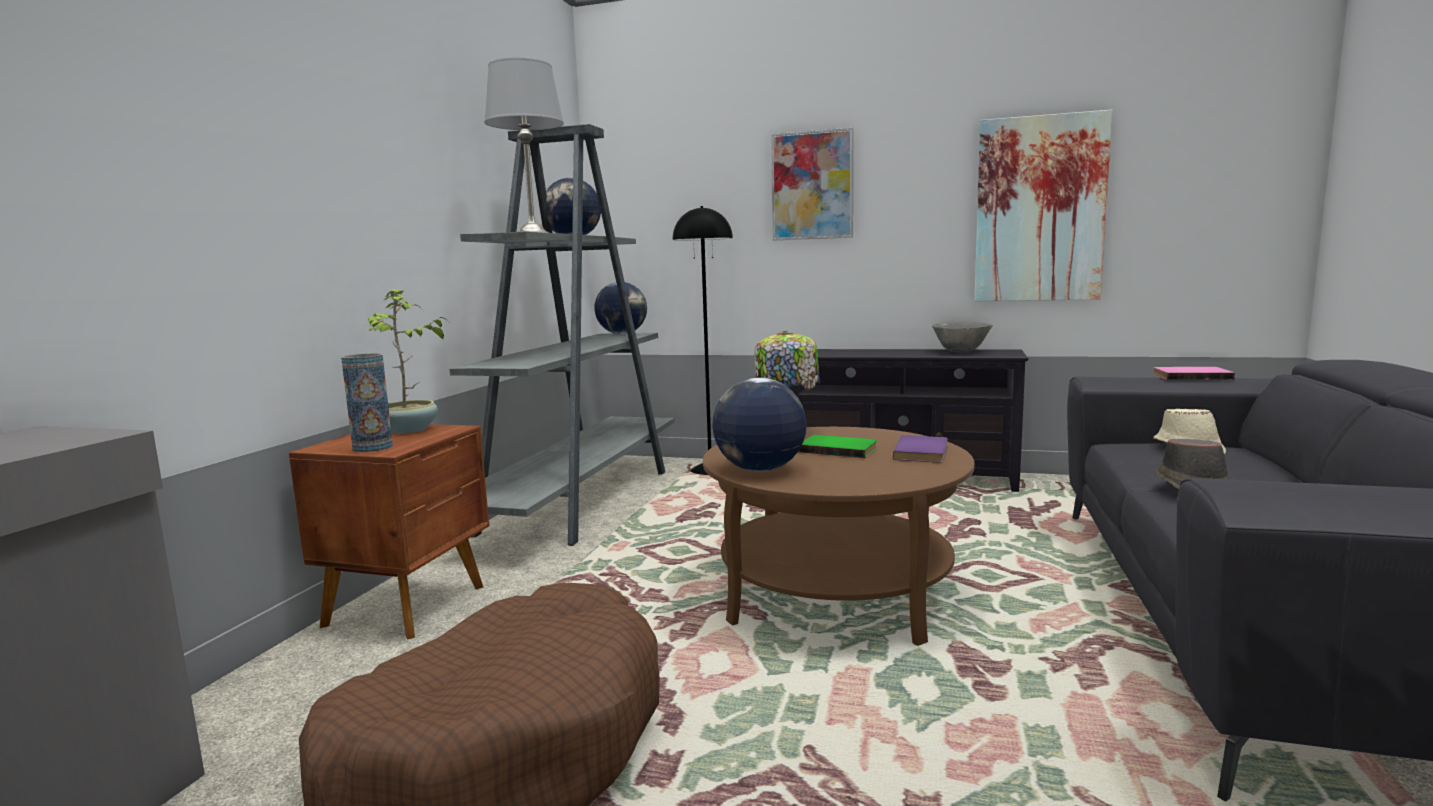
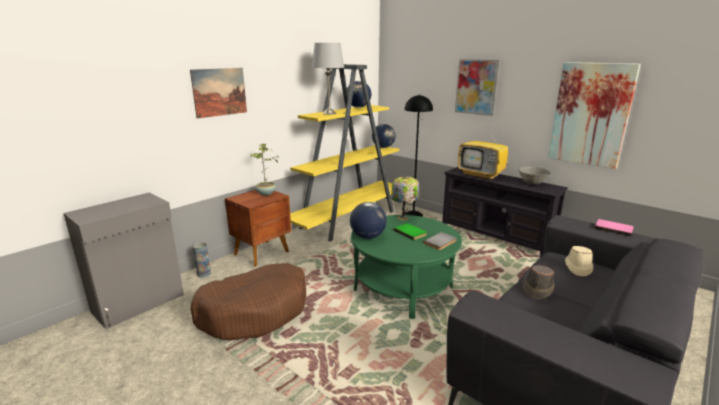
camera: 25 degrees right, 10 degrees up
vase [341,353,393,452] -> vase moved to [193,242,211,278]
grey bookcase [449,124,675,546] -> yellow bookcase [290,64,399,241]
brown coffee table [703,427,975,646] -> green coffee table [351,215,462,319]
purple book [893,435,948,463] -> grey book [423,232,457,250]
none -> picture [190,68,247,119]
none -> television [458,122,508,180]

